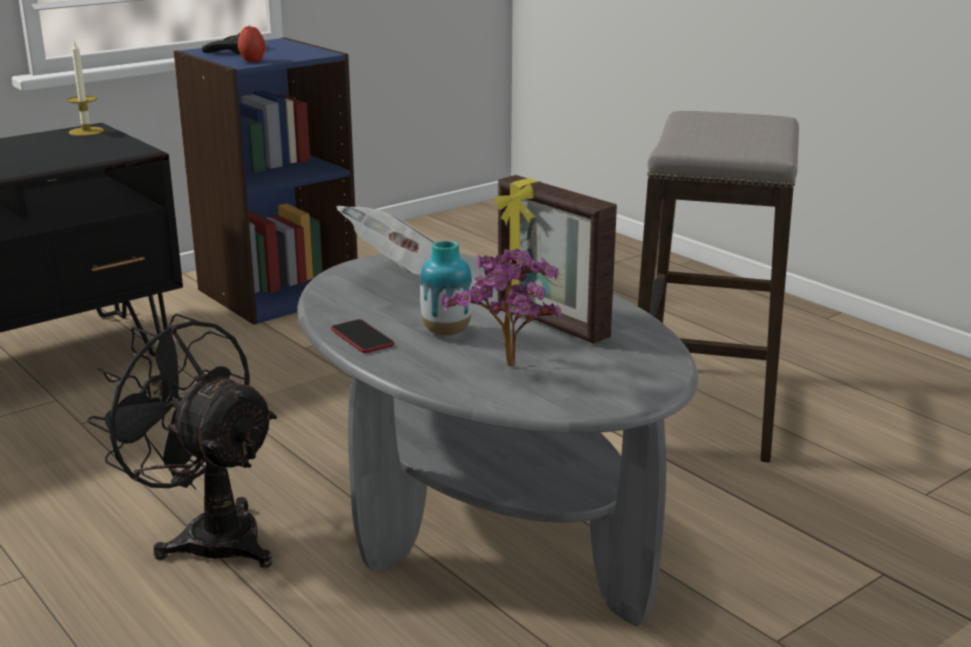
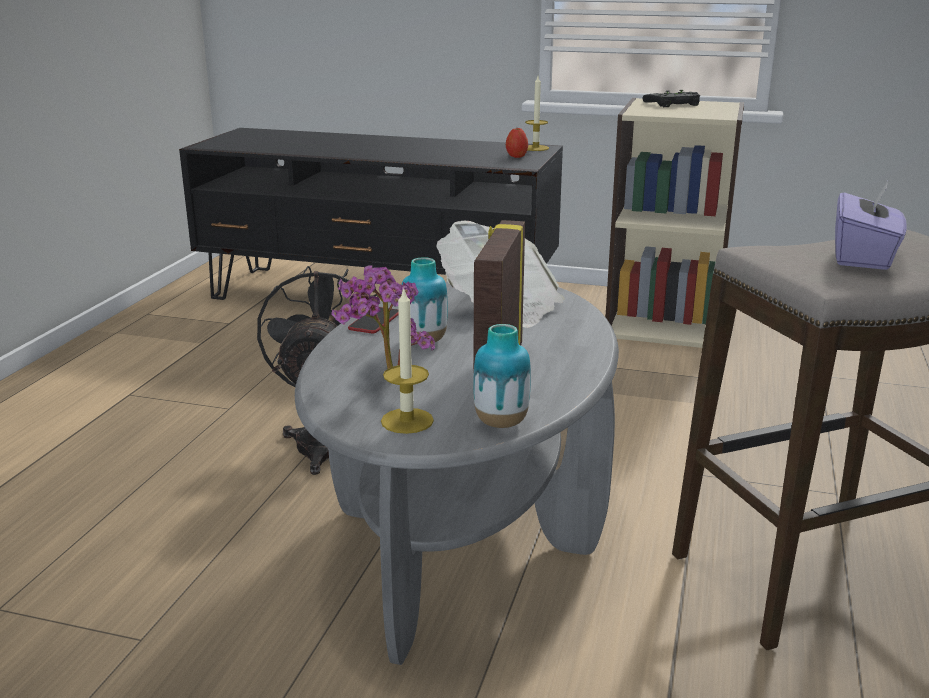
camera: 55 degrees right, 0 degrees up
blue bookcase [174,37,358,325] -> beige bookcase [605,98,744,348]
apple [238,25,265,62] -> apple moved to [506,128,528,158]
none -> candle [381,287,434,434]
none -> vase [473,324,531,428]
none -> purple tissue box [835,179,907,270]

